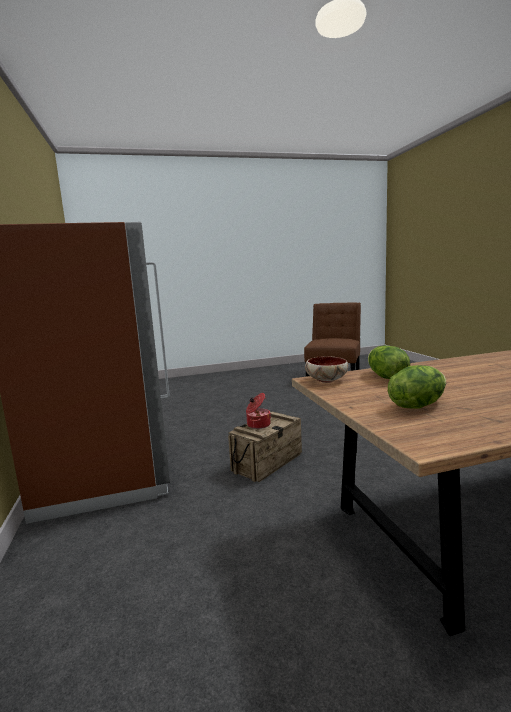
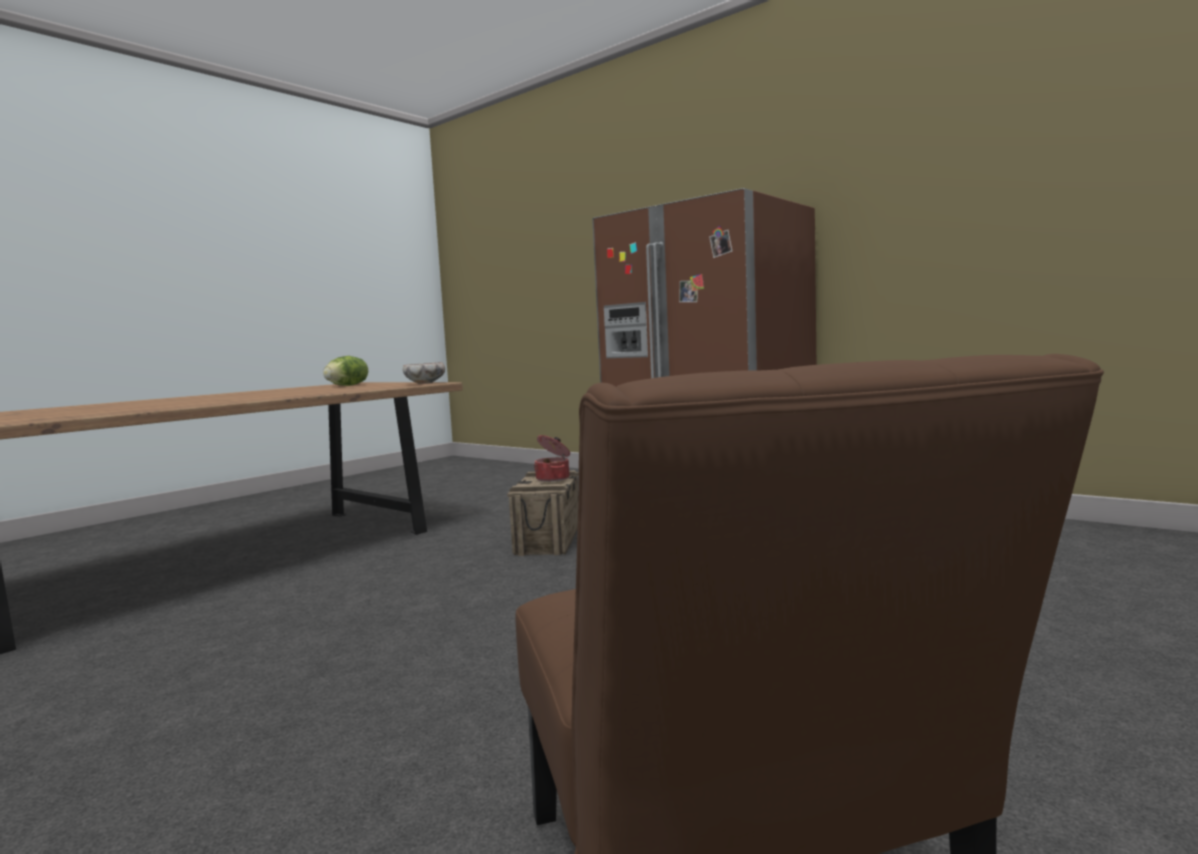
camera: 145 degrees right, 5 degrees down
lettuce [368,345,410,379] -> none

